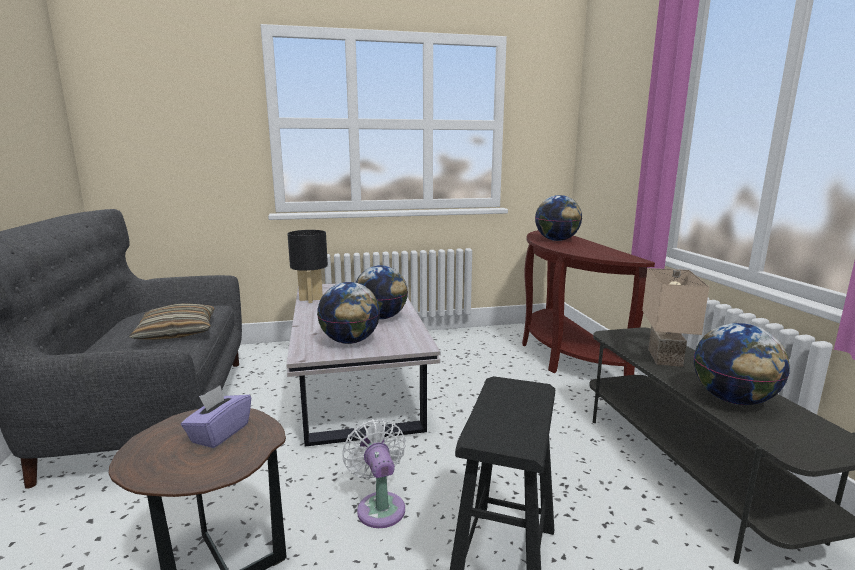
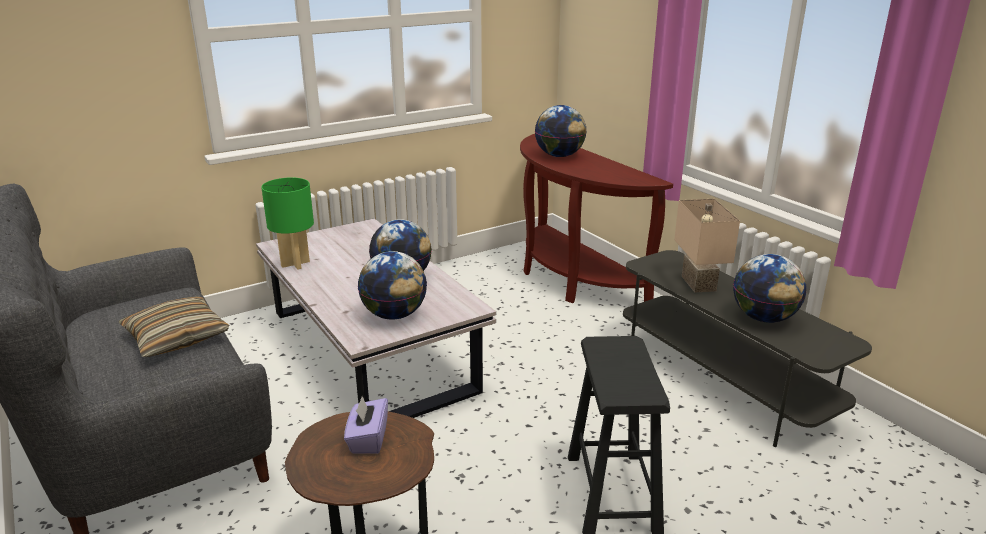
camera: 20 degrees left, 10 degrees up
black table lamp [287,230,328,303] -> green table lamp [261,177,314,270]
white fan [342,419,406,528] -> none

